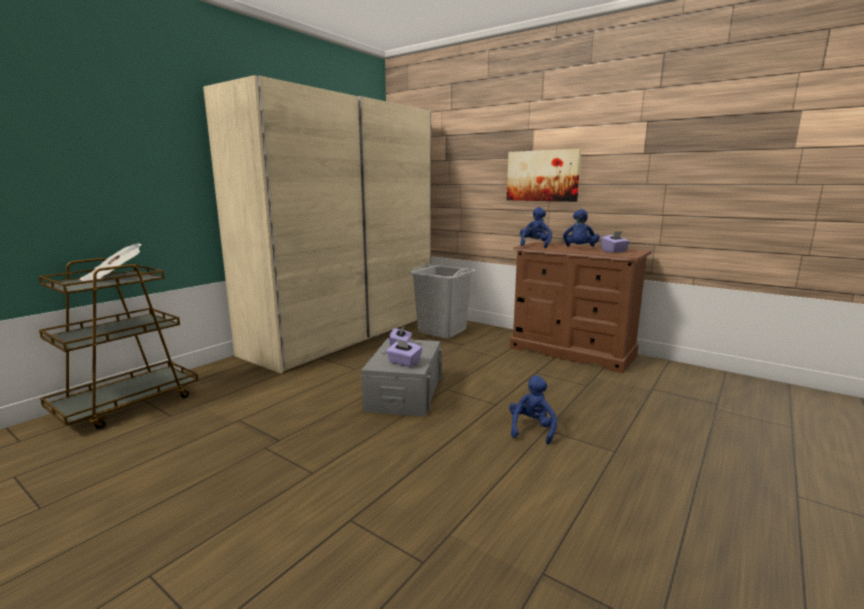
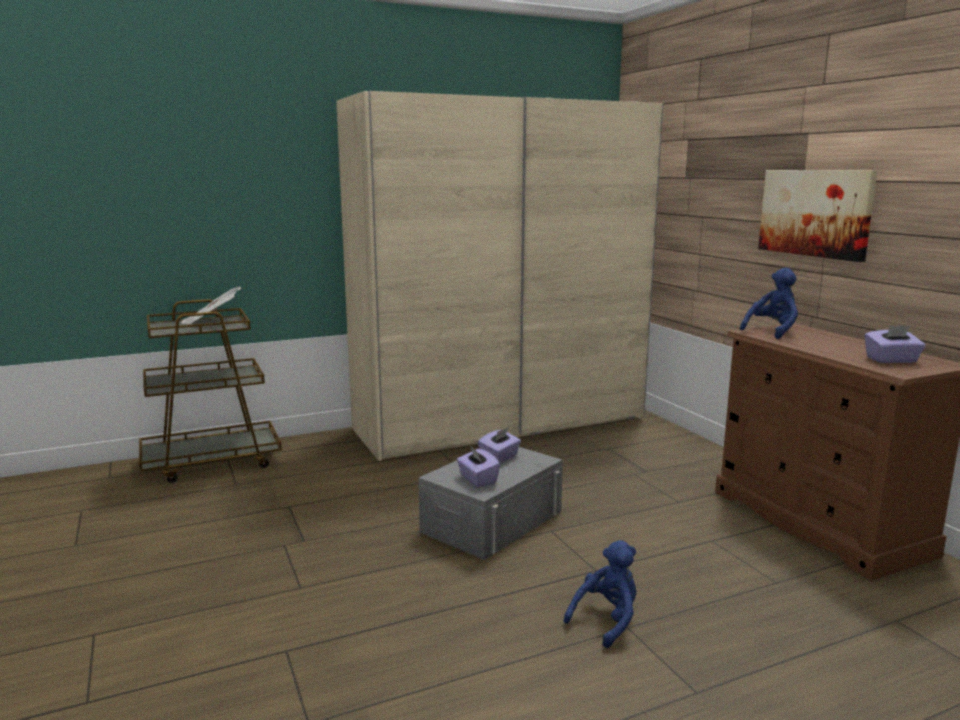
camera: 30 degrees right, 0 degrees up
grey laundry basket [409,264,475,339] -> none
blue plush toy [563,209,600,246] -> none

